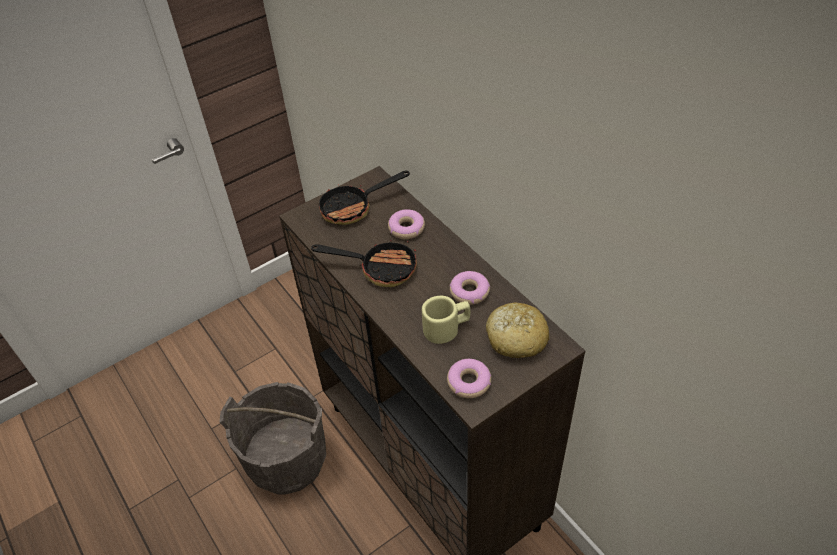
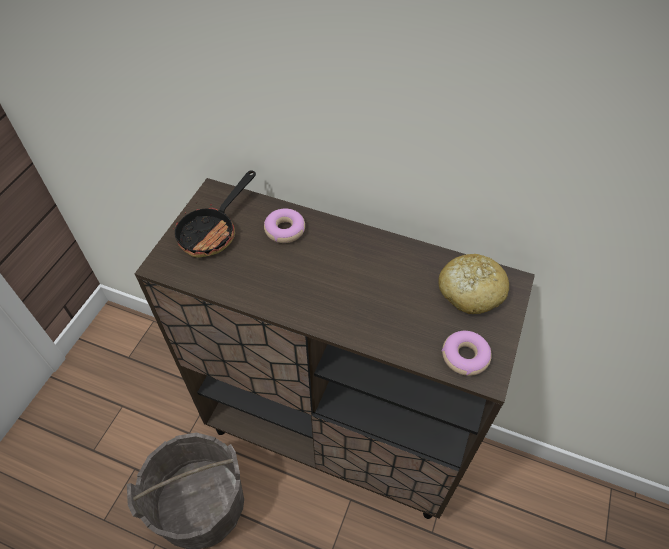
camera: 35 degrees left, 5 degrees up
frying pan [311,240,417,287] -> none
beige mug [422,296,470,344] -> none
donut [449,271,490,305] -> none

